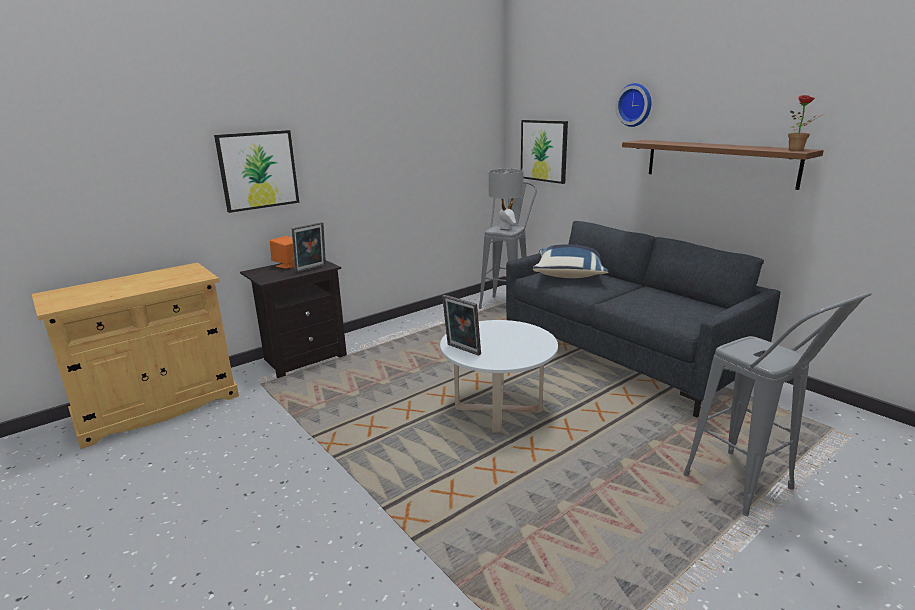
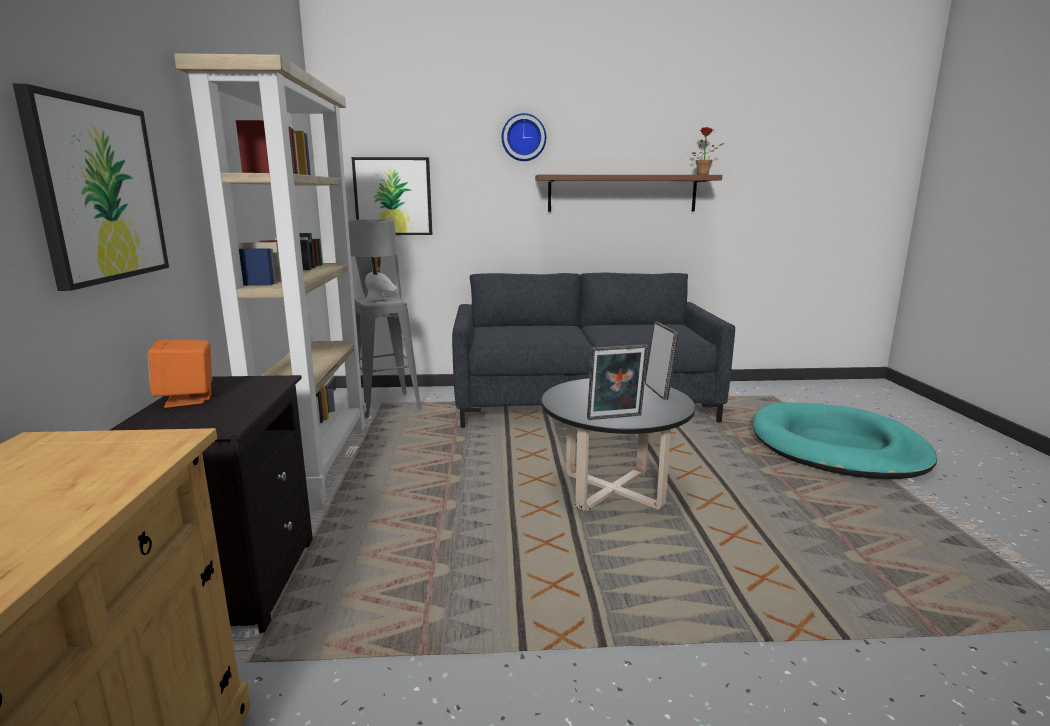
camera: 55 degrees left, 5 degrees down
picture frame [292,222,326,273] -> picture frame moved to [645,322,679,400]
white coffee table [440,320,558,433] -> black coffee table [541,378,695,512]
blue pillow [533,244,609,278] -> none
grey stool [683,292,872,516] -> turquoise dog bed [753,402,937,479]
none -> beige bookcase [174,53,366,508]

